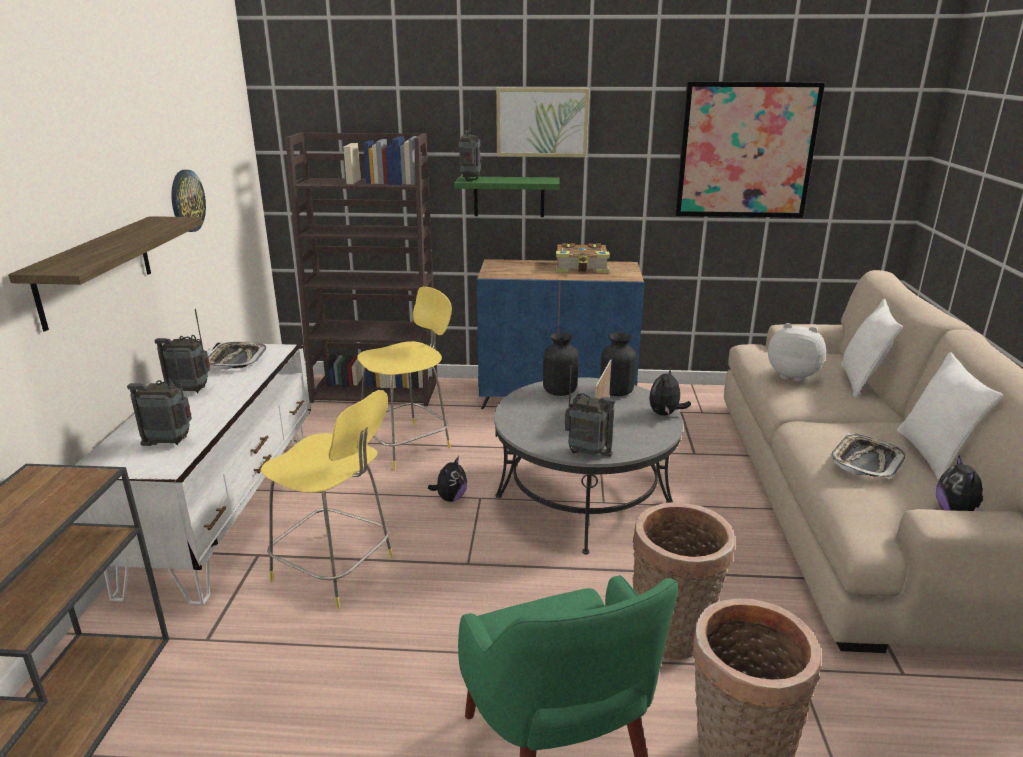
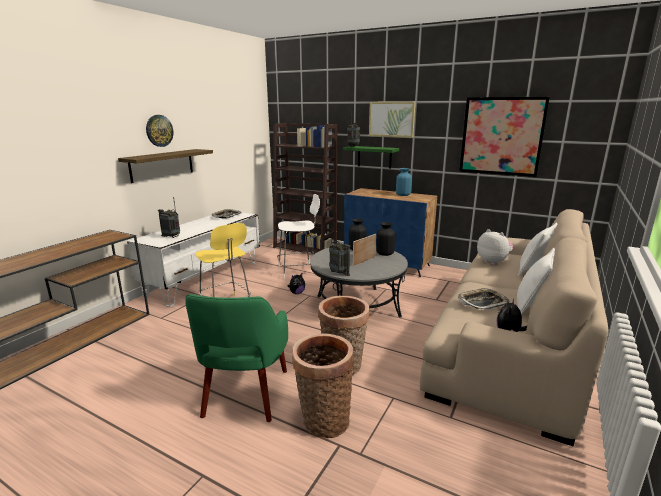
camera: 25 degrees right, 5 degrees down
radio [154,309,210,393] -> none
wall clock [171,170,206,232] -> wall clock moved to [146,115,174,147]
yellow stool [357,287,452,470] -> white stool [277,194,320,278]
book [556,243,610,273] -> blue vase [396,168,412,196]
plush toy [649,368,691,416] -> none

